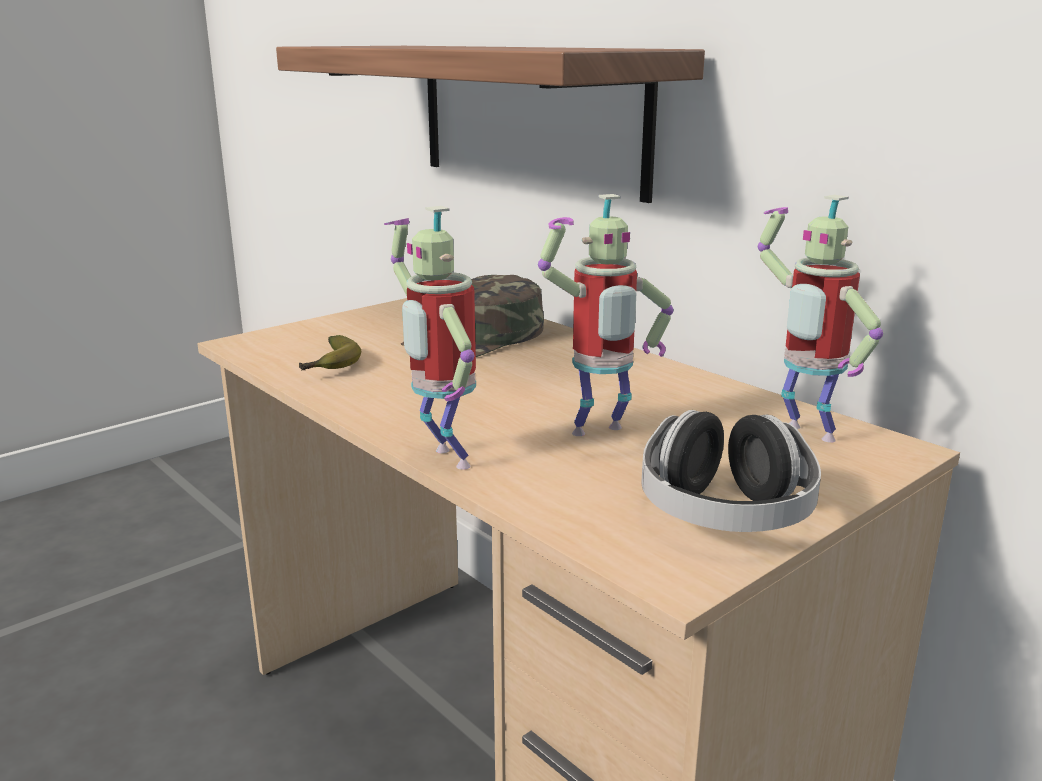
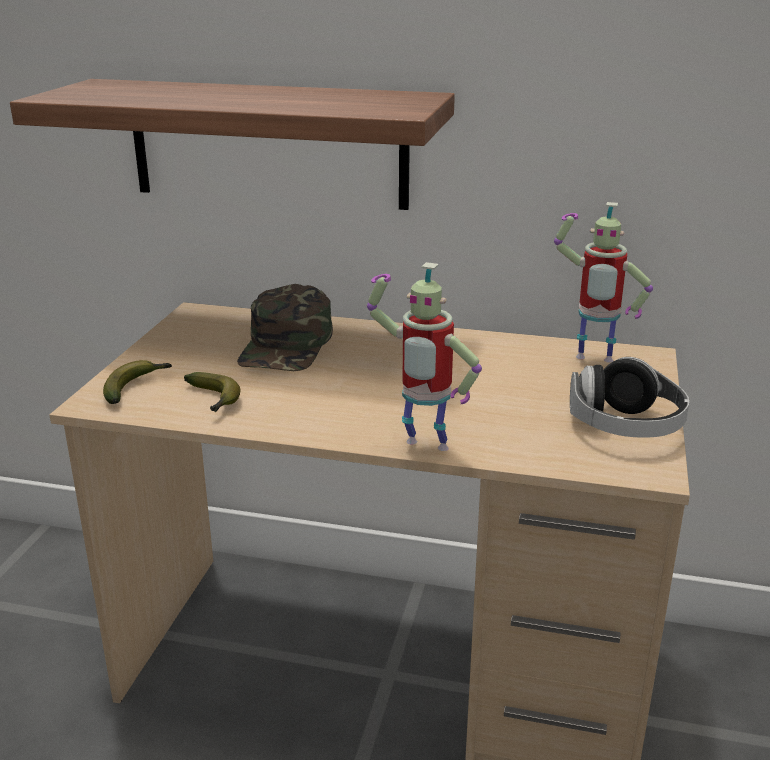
camera: 35 degrees left, 5 degrees up
toy robot [538,194,673,436] -> none
none -> banana [103,360,172,404]

